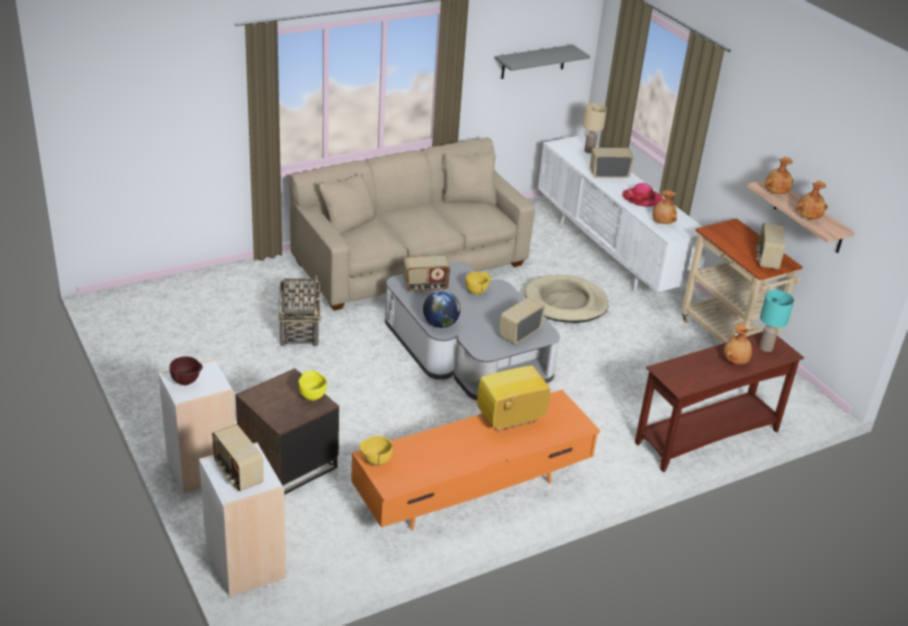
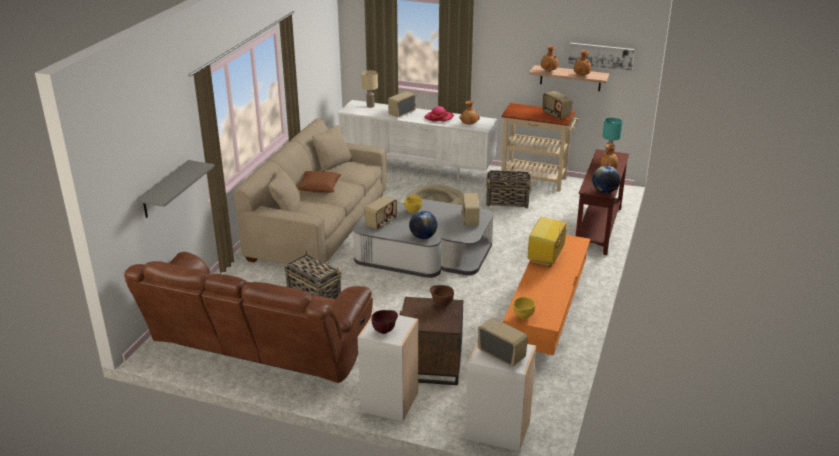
camera: 40 degrees left, 5 degrees down
radio [212,424,264,492] -> radio turned 150 degrees counterclockwise [478,318,528,367]
yellow bowl [298,370,327,401] -> brown bowl [430,285,454,307]
grey shelf [495,45,590,79] -> grey shelf moved to [136,160,215,218]
none -> brown sofa [124,252,373,383]
none -> brown pillow [297,170,341,193]
none -> basket [486,170,531,208]
none -> picture [568,43,635,71]
none -> globe [592,165,621,193]

